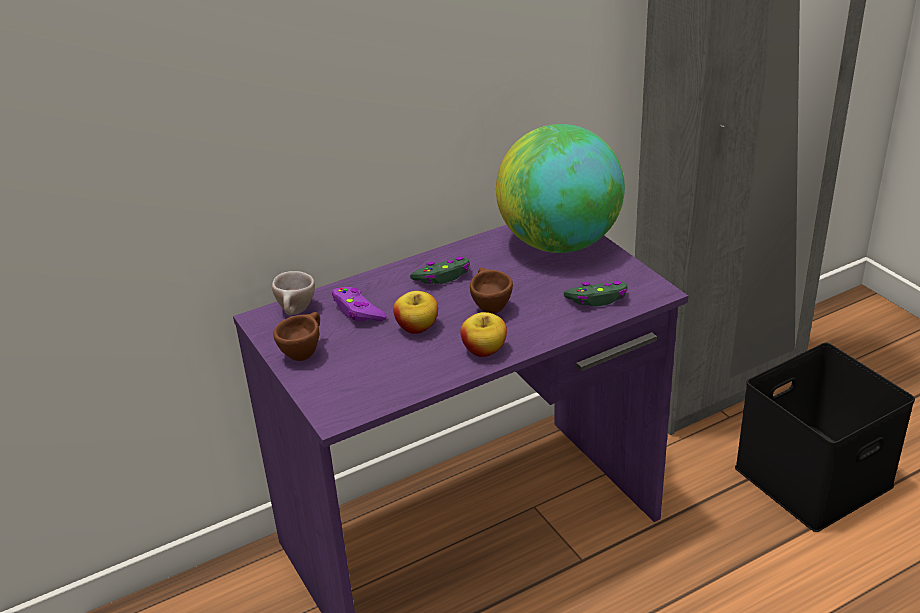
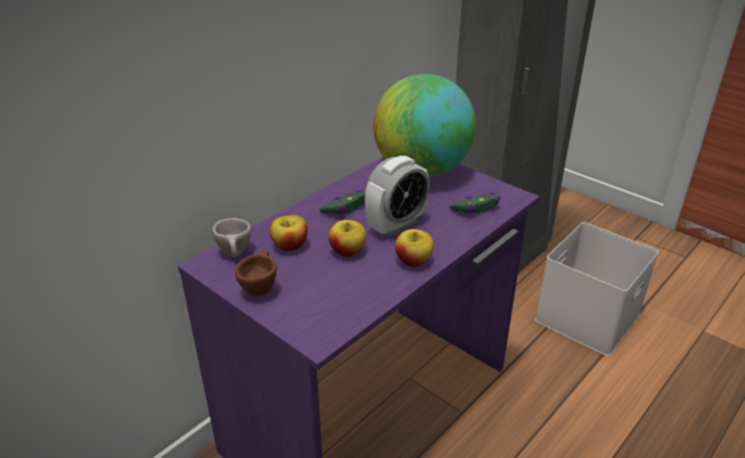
camera: 20 degrees left, 0 degrees up
purple game controller [332,287,387,322] -> apple [270,215,308,251]
brown cup [470,267,513,314] -> alarm clock [365,156,430,238]
black storage box [735,343,915,532] -> white storage box [535,222,659,356]

